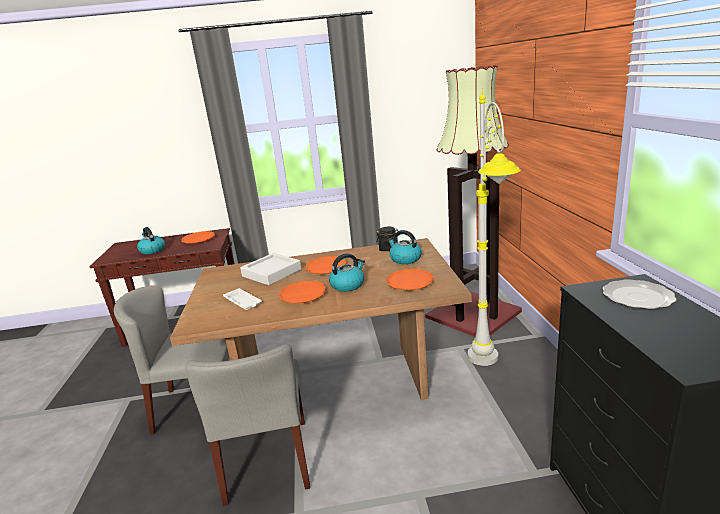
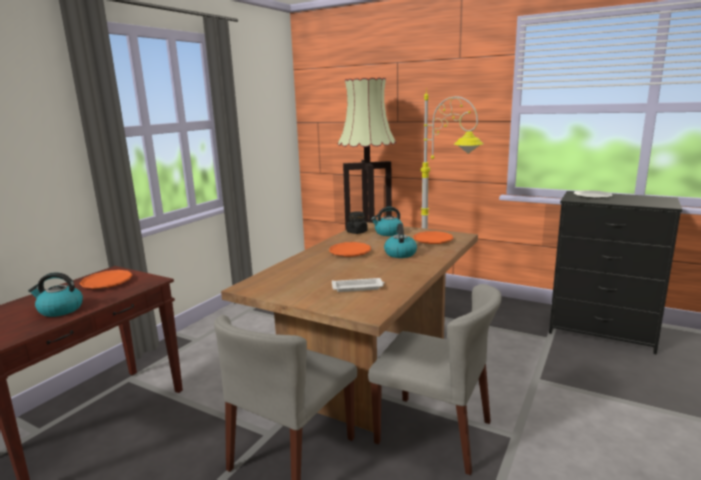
camera: 55 degrees left, 5 degrees down
grey tray [240,253,301,285] -> none
orange plate [279,281,327,303] -> none

